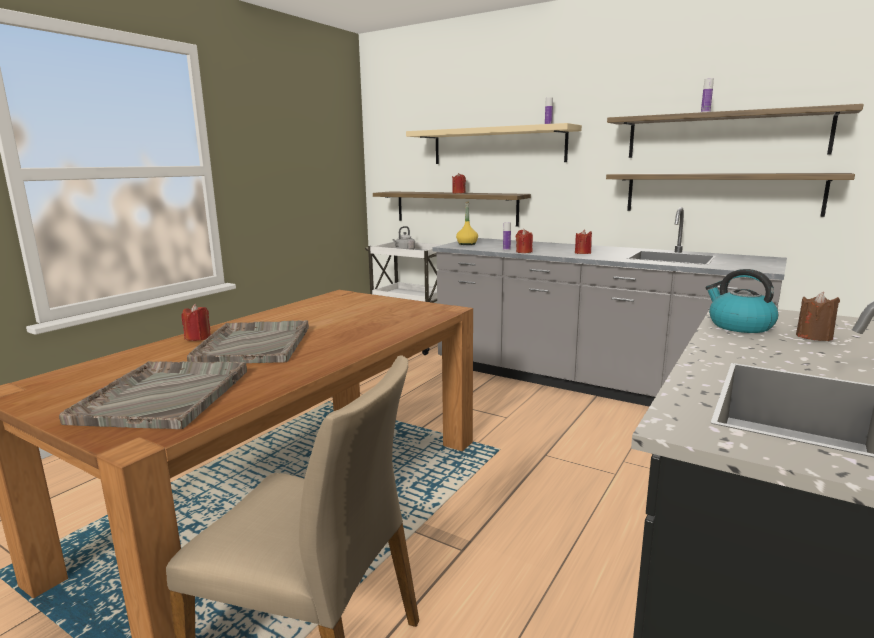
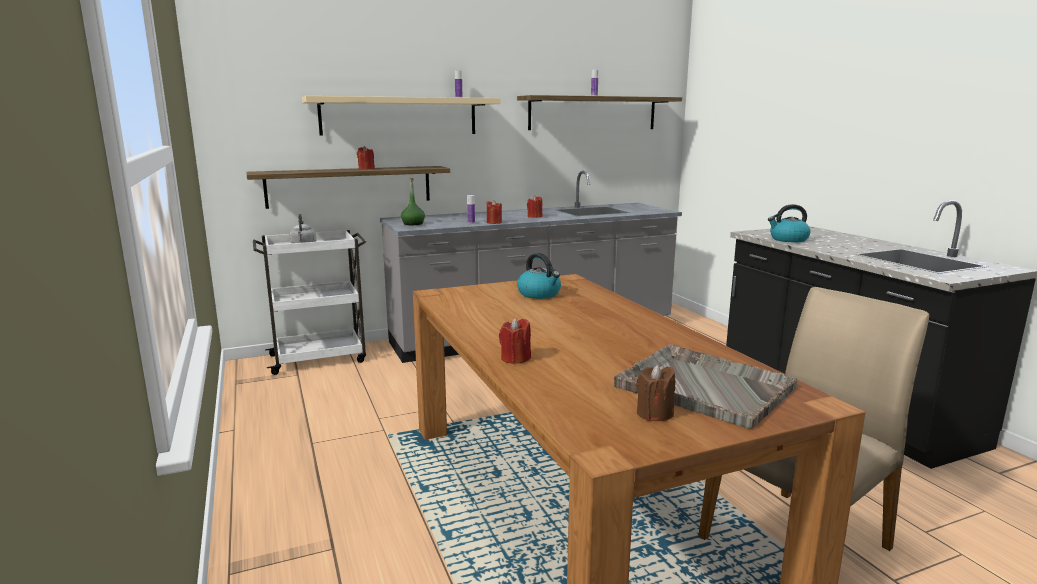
camera: 55 degrees left, 0 degrees up
grey tray [187,320,309,363] -> none
yellow bottle [456,201,478,245] -> green bottle [401,177,425,225]
shelf [606,173,855,217] -> none
brown candle [796,292,840,341] -> brown candle moved to [636,365,675,421]
none -> kettle [517,253,561,299]

